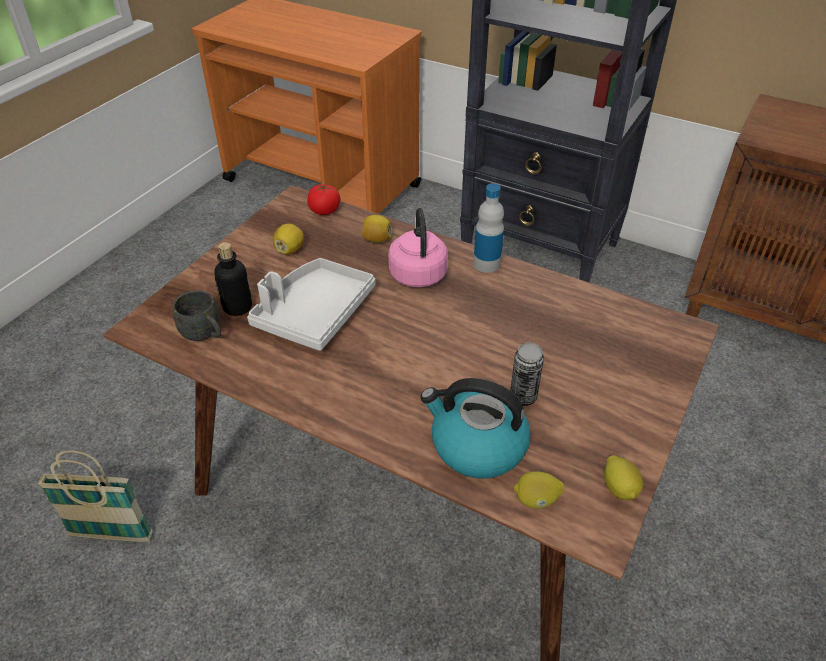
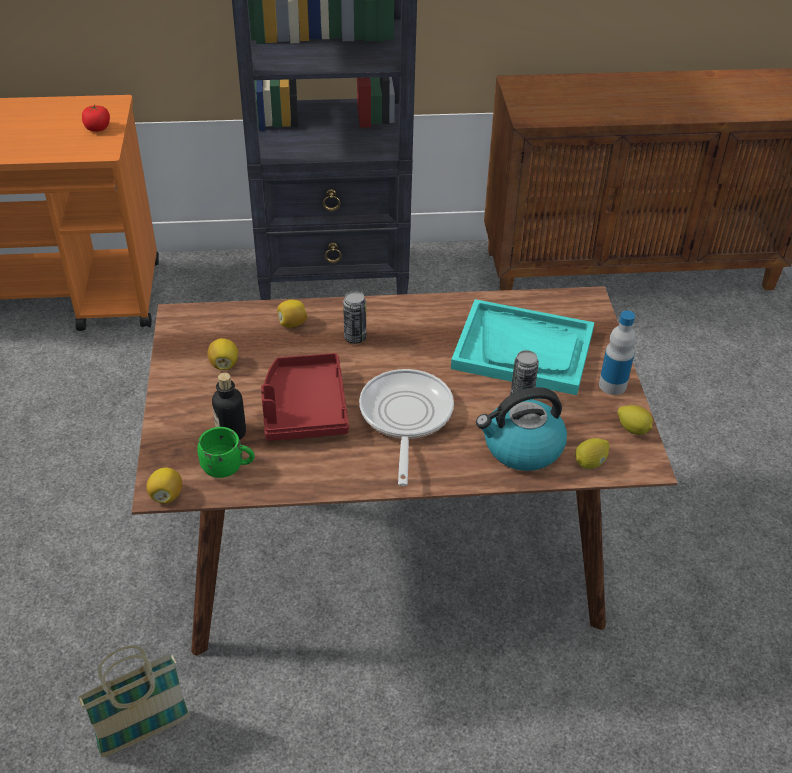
camera: 35 degrees left, 0 degrees up
grey mug [173,290,221,341] -> green mug [197,427,255,478]
grey tray [247,258,375,351] -> red tray [261,353,349,441]
tomato [307,184,340,215] -> tomato moved to [82,105,110,132]
pink kettle [388,208,448,287] -> can [343,291,366,344]
bottle [473,183,504,273] -> bottle moved to [599,310,636,395]
none -> lemon [146,467,182,504]
none -> frying pan [359,369,454,486]
none -> turquoise tray [451,299,594,395]

